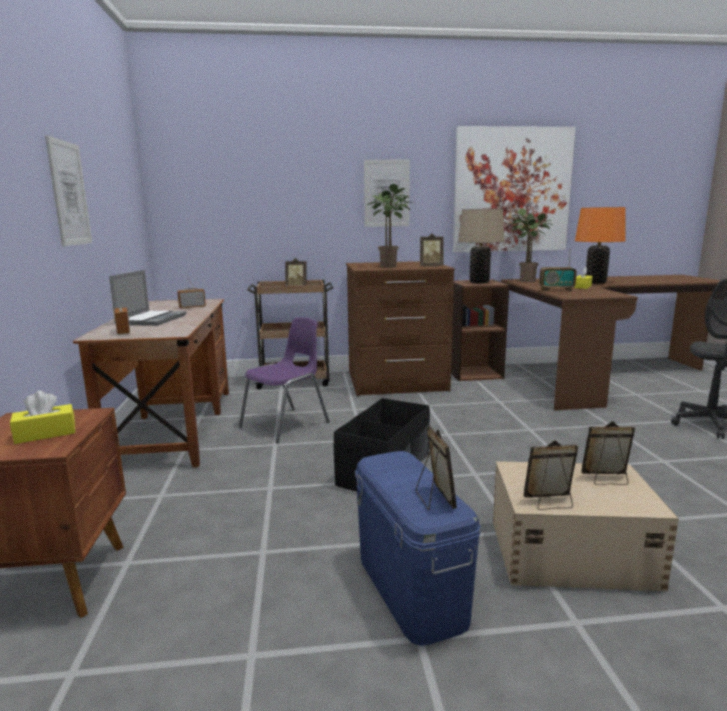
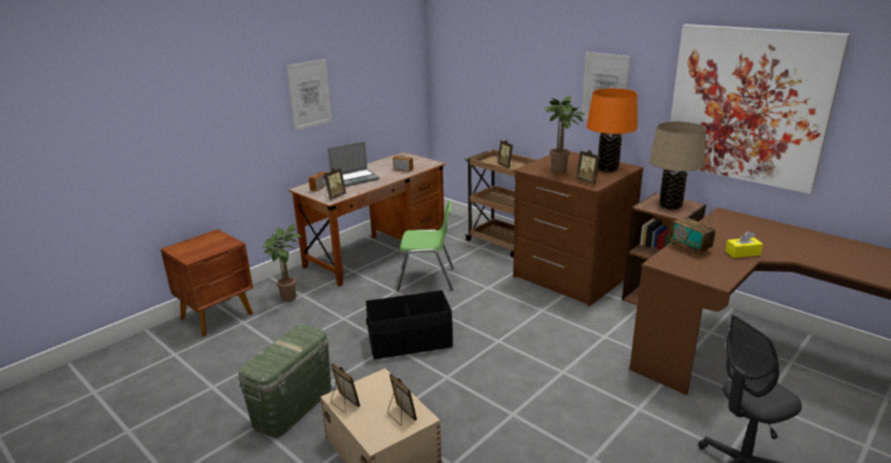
camera: 50 degrees right, 10 degrees up
yellow tissue box [10,391,75,444] -> none
purple chair [239,317,329,443] -> green chair [397,200,454,291]
blue storage box [355,451,481,646] -> green storage box [238,324,331,438]
picture frame [416,426,457,510] -> picture frame moved to [324,168,346,200]
potted plant [511,208,552,282] -> potted plant moved to [261,224,301,302]
orange table lamp [575,207,626,284] -> orange table lamp moved to [587,88,637,172]

